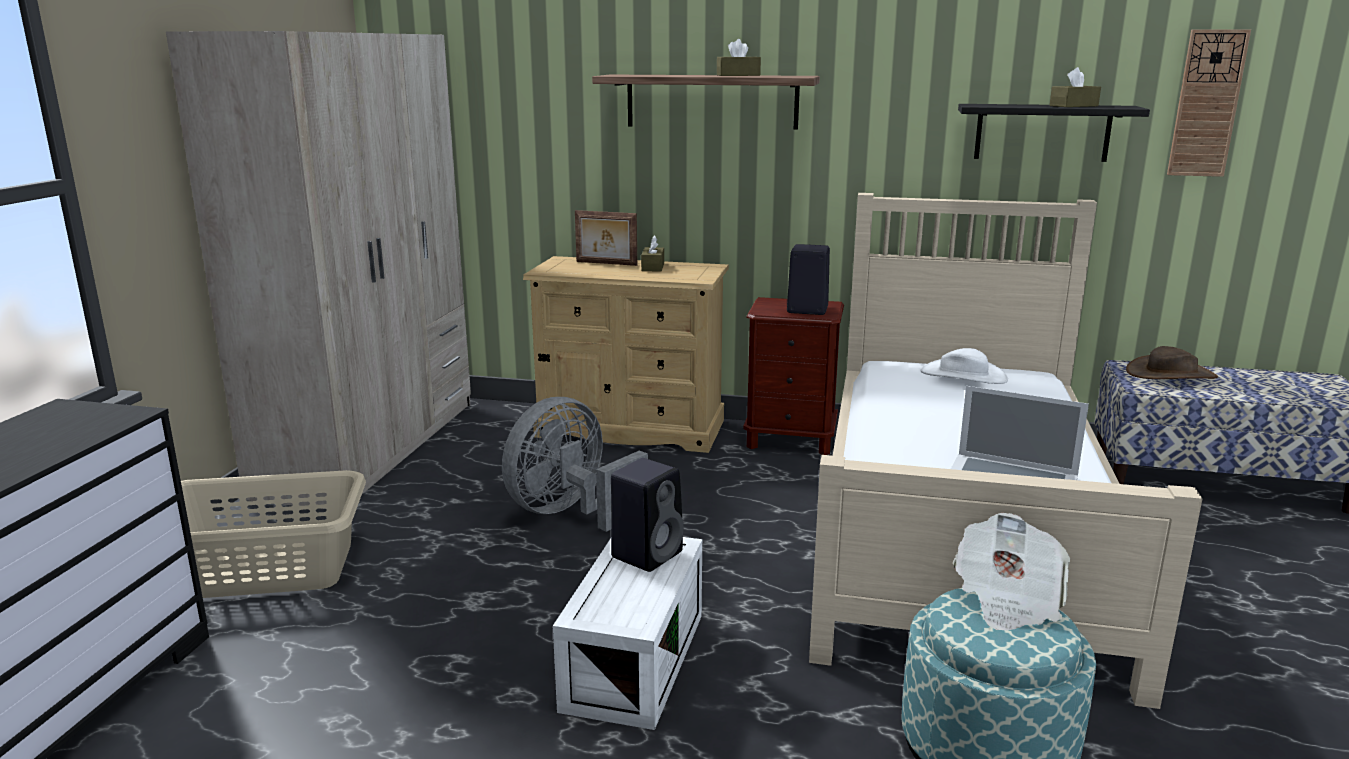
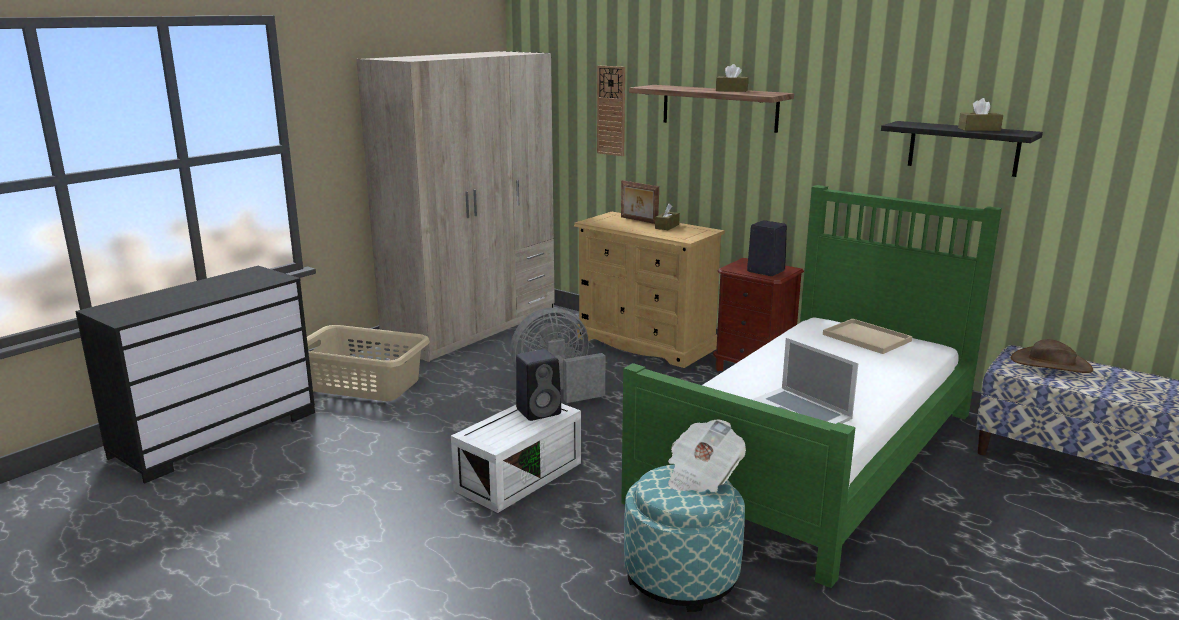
camera: 25 degrees right, 0 degrees up
beige bed [809,193,1202,709] -> green bed [621,185,1002,588]
white hat [920,348,1008,384] -> beige tray [823,319,912,354]
wall clock [1167,29,1251,177] -> wall clock moved to [597,66,625,156]

